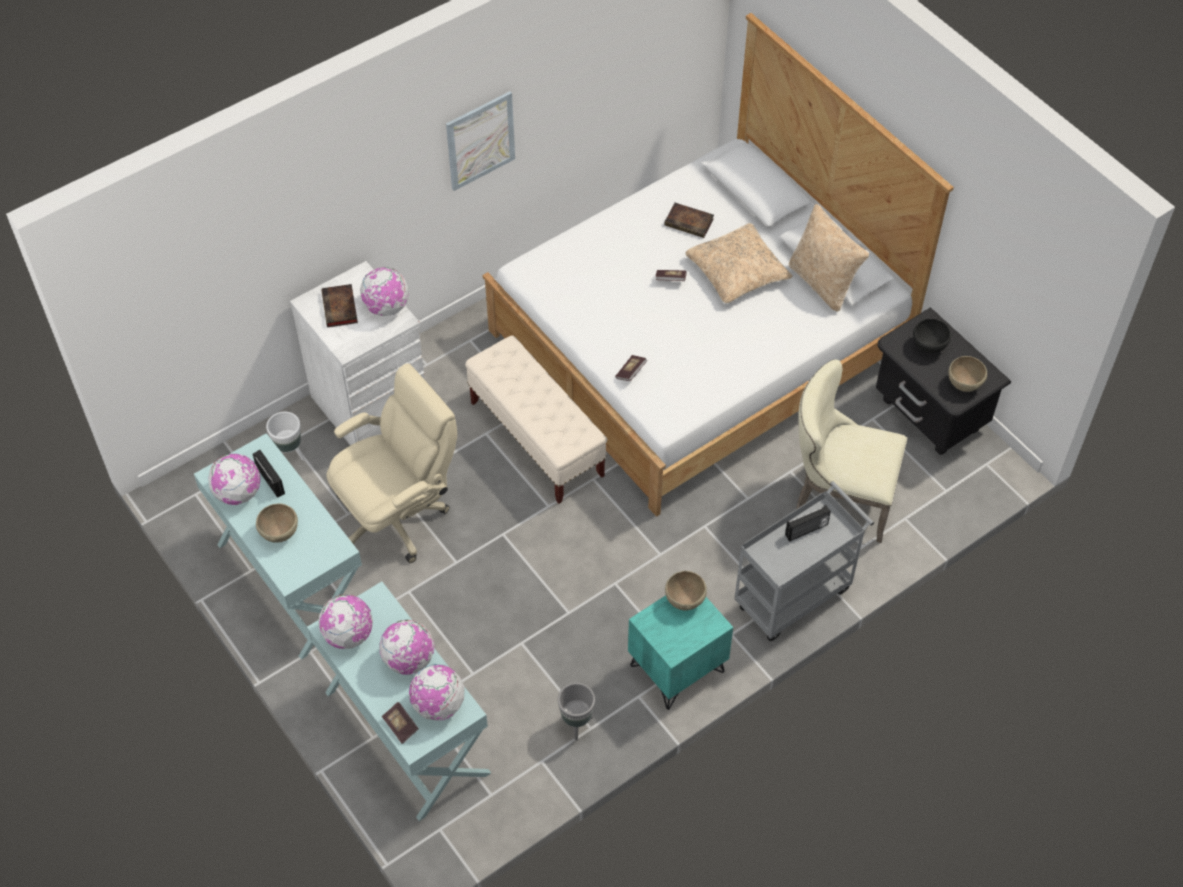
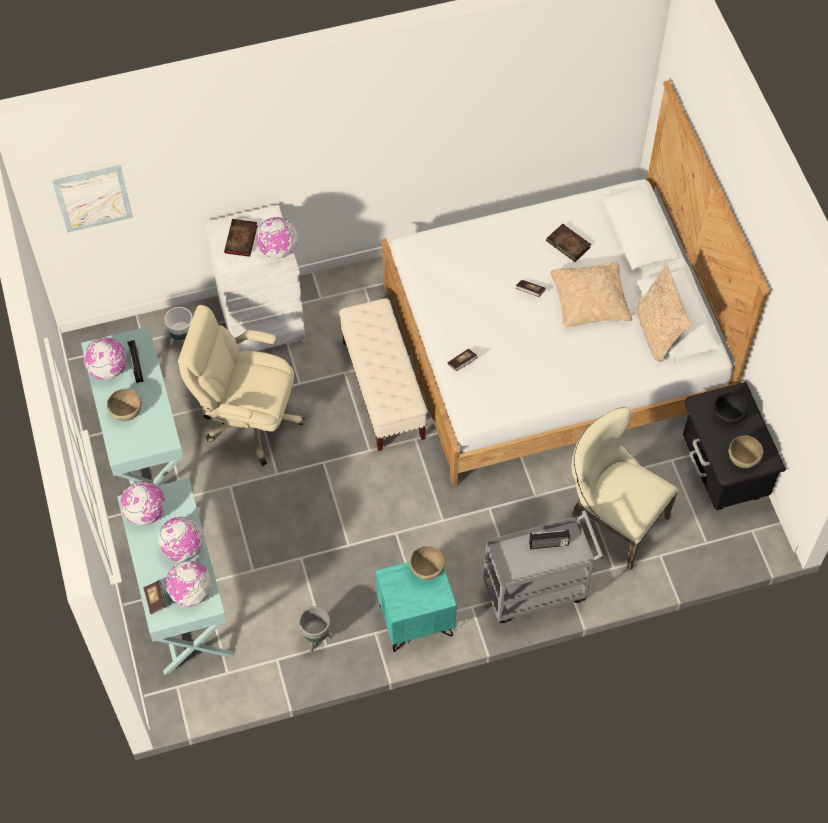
camera: 20 degrees right, 5 degrees up
beige office chair [327,363,457,563] -> beige office chair turned 150 degrees counterclockwise [178,305,305,466]
picture [446,91,515,191] -> picture moved to [52,165,133,233]

